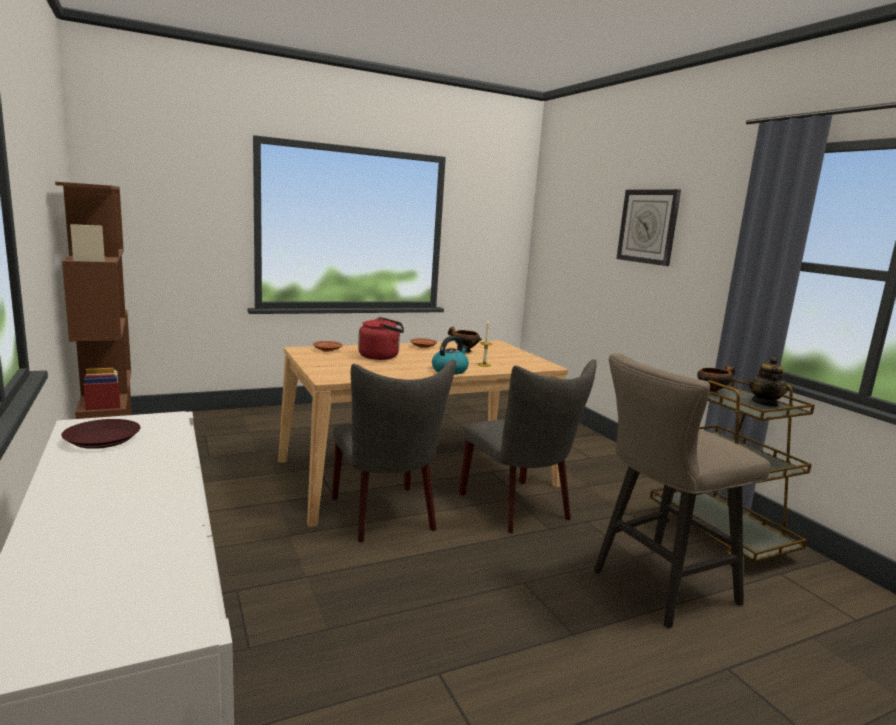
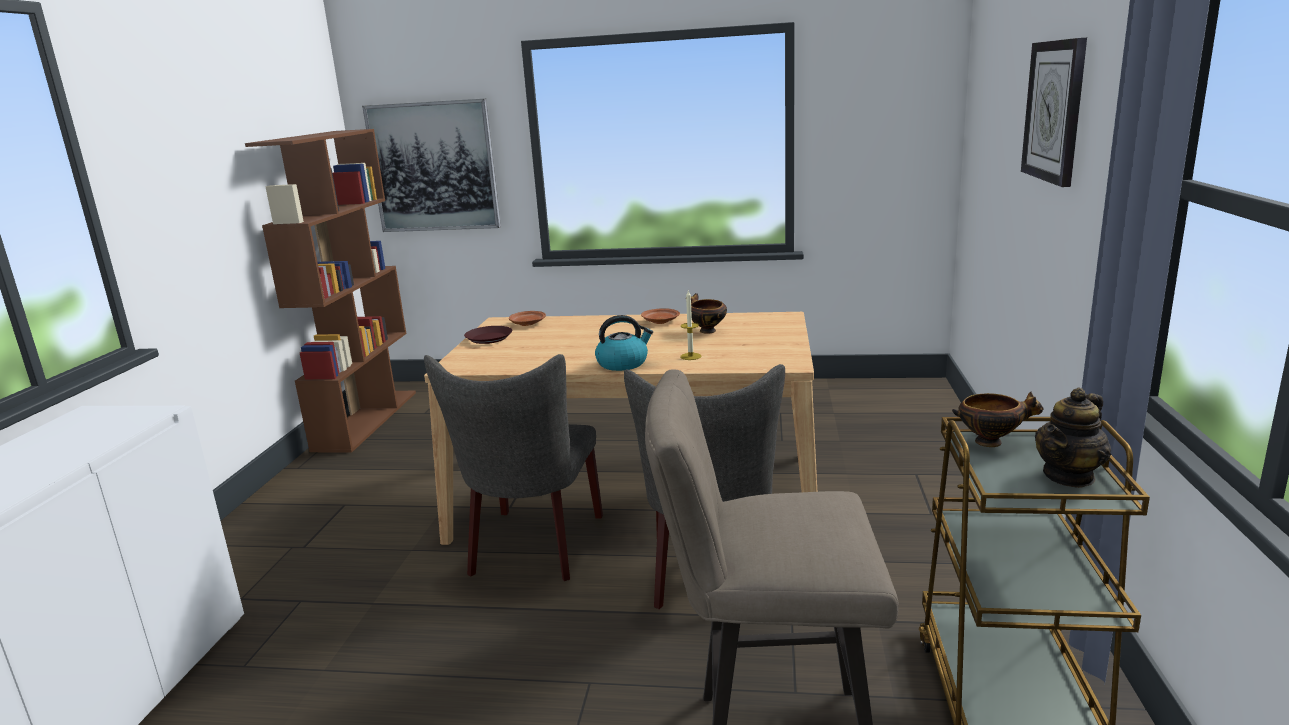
camera: 35 degrees right, 5 degrees up
brown plate [61,419,140,449] -> brown plate moved to [464,326,512,344]
red kettle [358,317,404,360] -> none
none -> picture [362,99,501,232]

